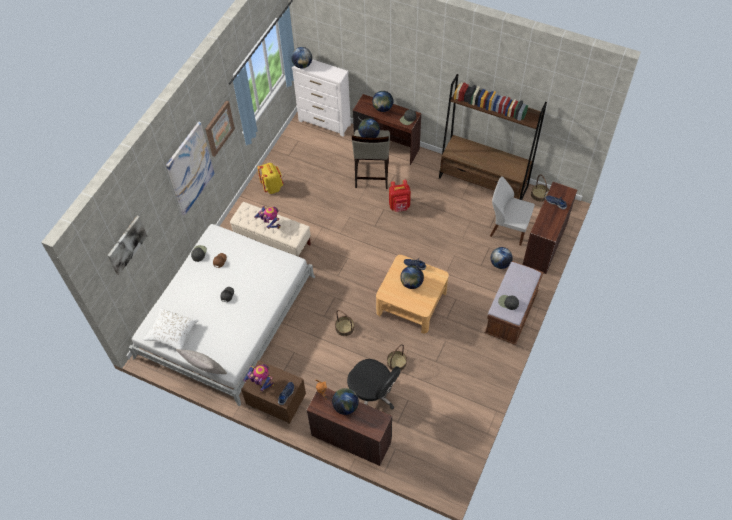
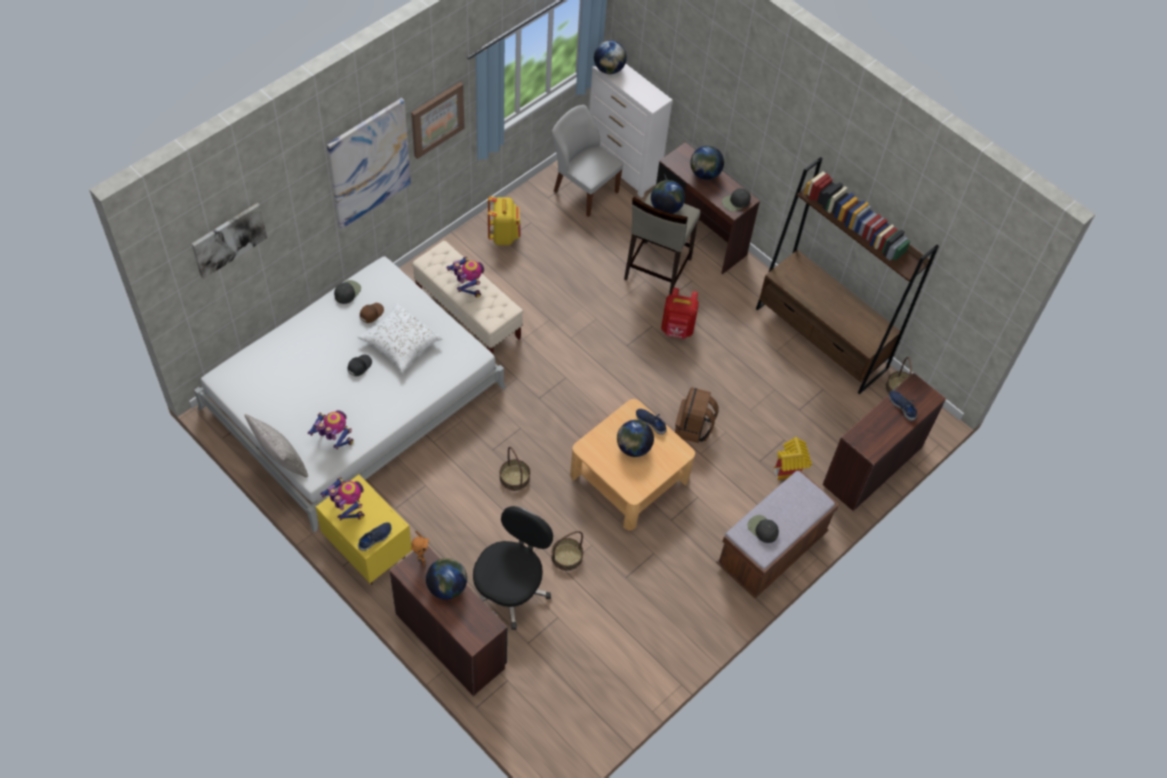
camera: 15 degrees right, 0 degrees up
white pillow [143,308,199,350] -> white pillow moved to [358,303,443,373]
brown nightstand [241,360,306,424] -> yellow nightstand [316,474,412,585]
black office chair [347,359,401,410] -> black office chair turned 120 degrees counterclockwise [473,506,553,630]
white chair [490,176,535,246] -> white chair moved to [552,105,624,217]
globe [491,247,513,269] -> toy house [774,437,812,480]
none -> toy robot [308,410,353,449]
none -> brown backpack [675,387,719,443]

